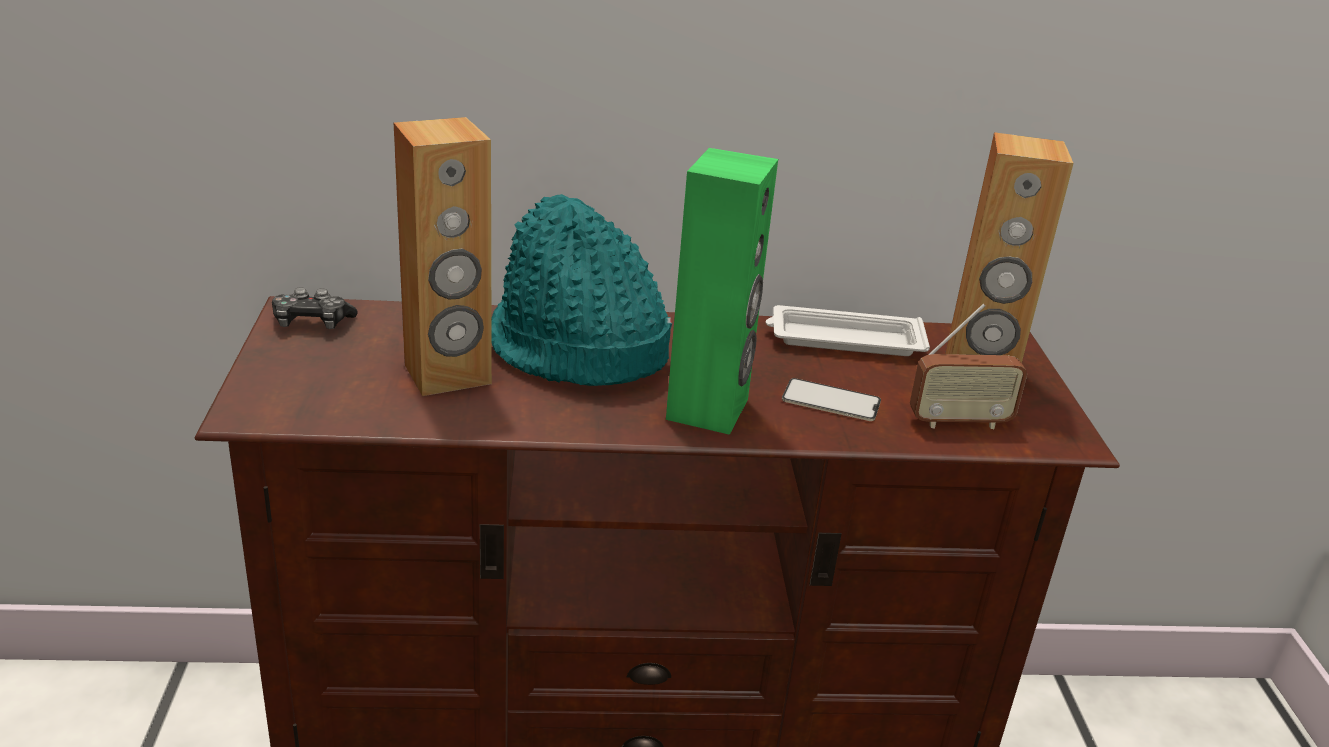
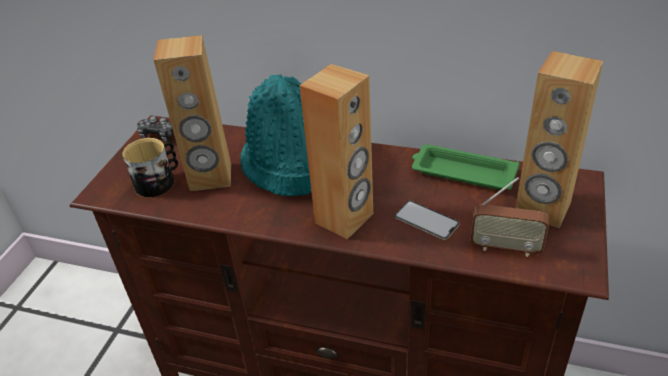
camera: 25 degrees right, 10 degrees up
green speaker [666,148,778,435] -> brown speaker [299,64,373,239]
white tray [766,305,930,356] -> green tray [412,144,519,190]
none -> mug [122,138,178,197]

